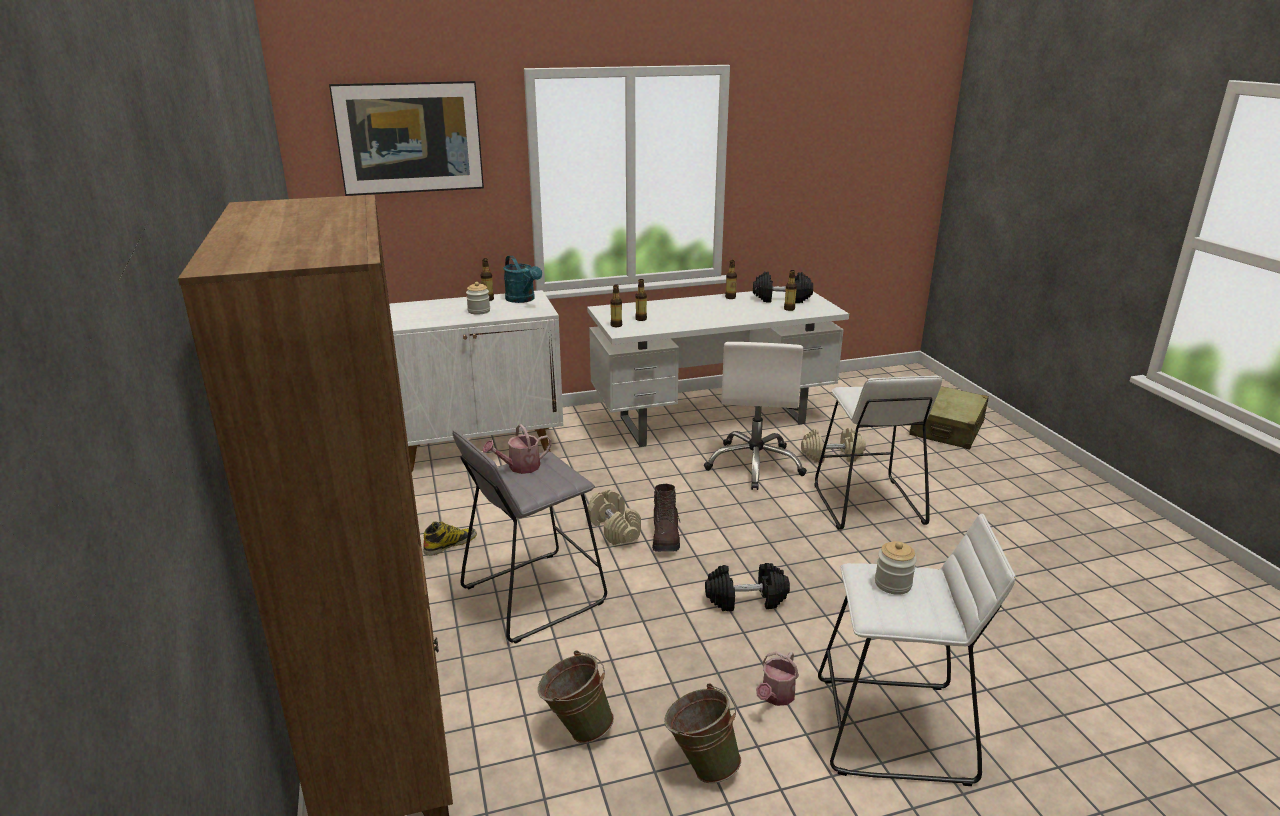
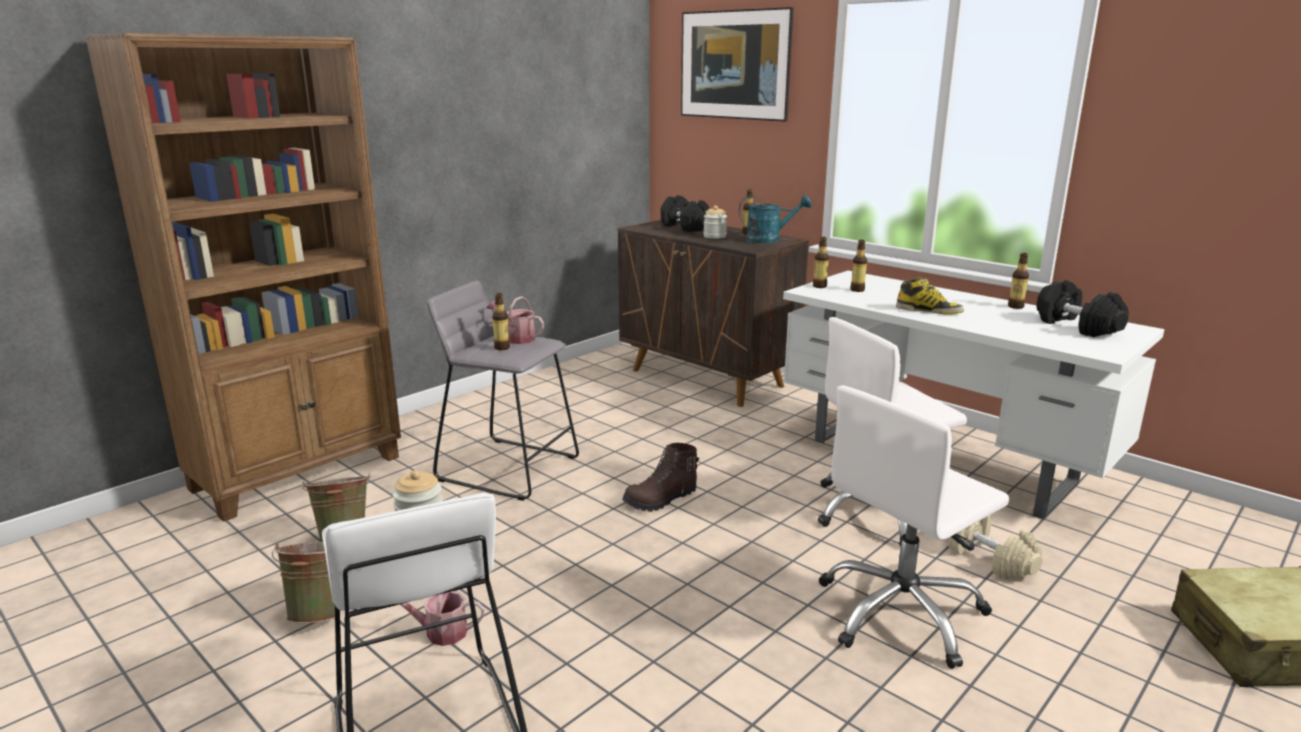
camera: 60 degrees right, 5 degrees down
white cabinet [389,290,563,472] -> brown cabinet [618,220,809,407]
boot [423,521,477,556] -> boot moved to [896,277,964,315]
turquoise watering can [503,255,542,303] -> turquoise watering can turned 120 degrees counterclockwise [739,195,812,243]
beige dumbbell [588,489,641,545] -> none
black dumbbell [705,563,790,611] -> black dumbbell moved to [661,195,710,232]
bottle [784,270,797,311] -> bottle moved to [492,293,510,350]
white stool [814,375,942,530] -> white office chair [819,385,1009,669]

